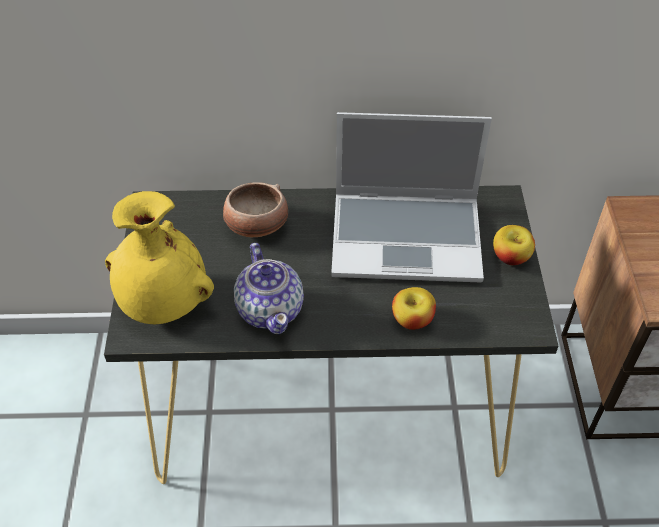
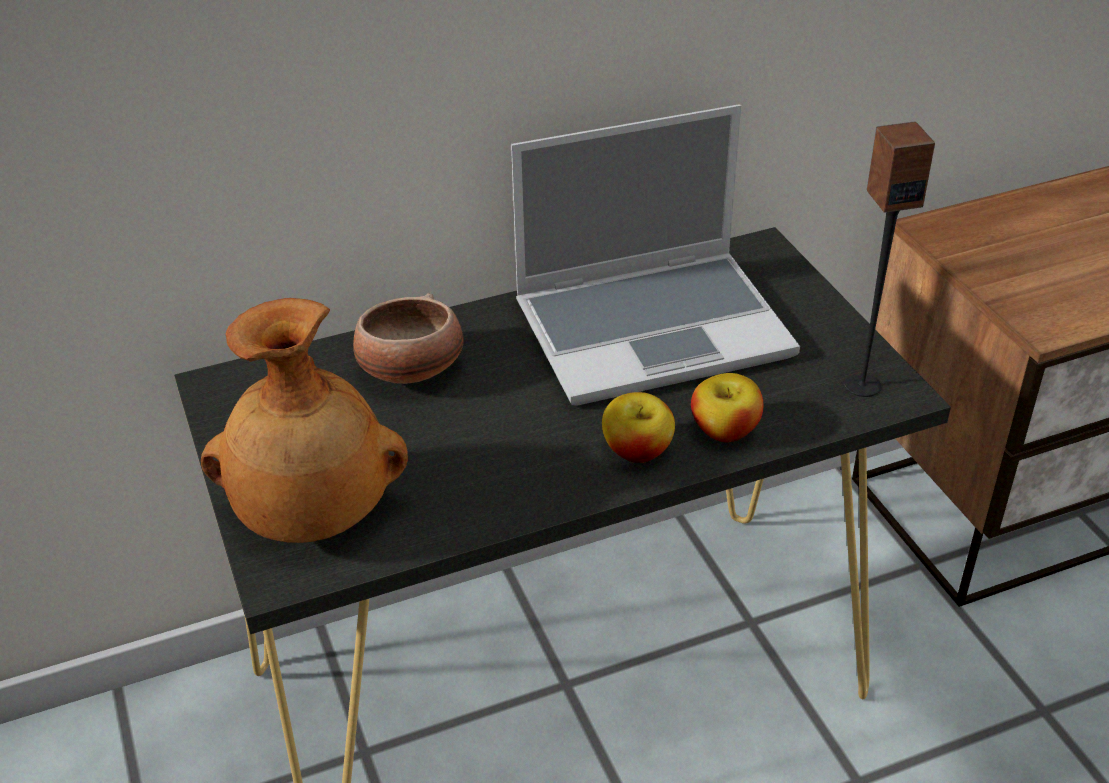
camera: 20 degrees left, 10 degrees down
yellow vase [105,191,214,324] -> brown vase [201,298,408,543]
teapot [234,243,304,334] -> none
apple [493,225,535,265] -> apple moved to [602,392,675,463]
none -> speaker [844,121,935,397]

